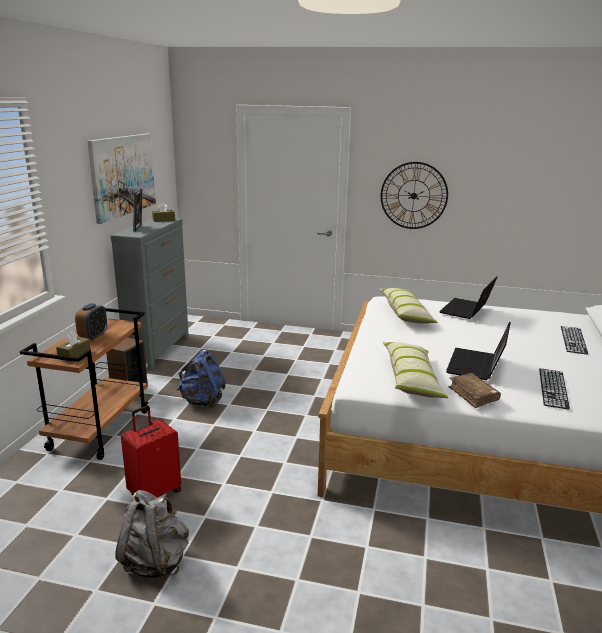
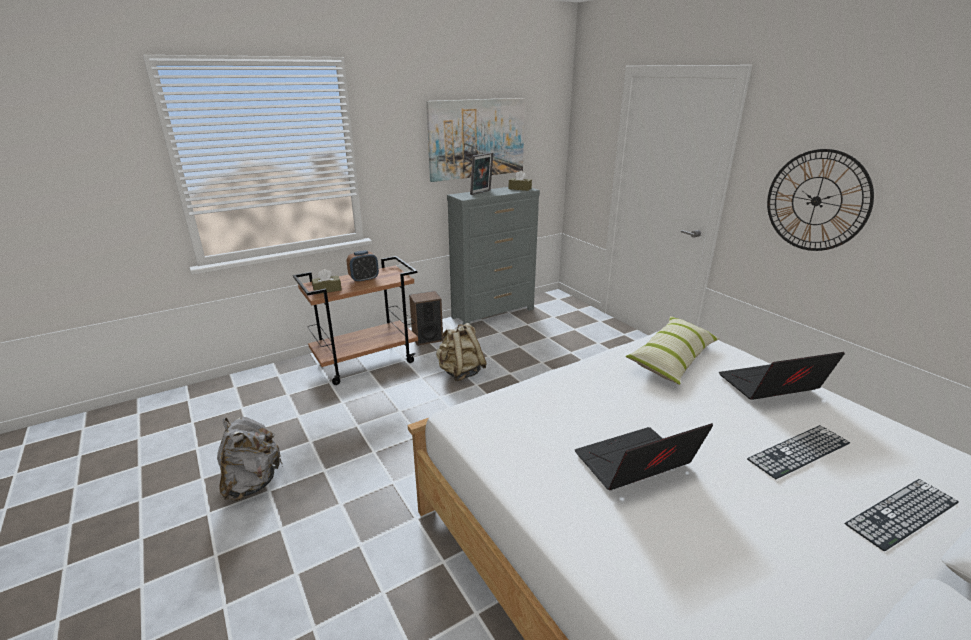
camera: 45 degrees right, 5 degrees up
red suitcase [121,406,181,497] -> none
blue backpack [176,349,226,408] -> beige backpack [436,323,487,381]
pillow [383,342,448,398] -> none
brown book [449,373,501,408] -> none
keyboard [539,368,570,410] -> keyboard moved to [747,425,850,479]

